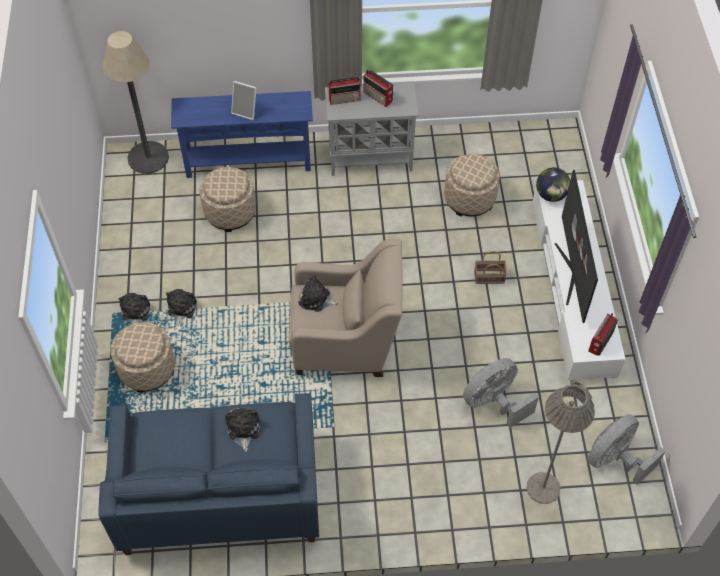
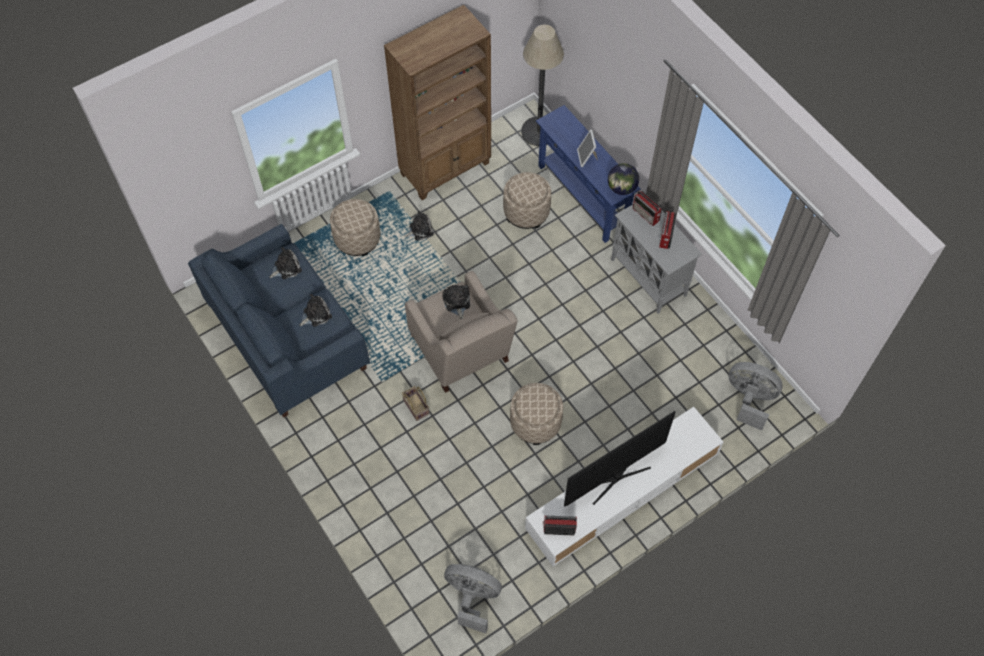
camera: 60 degrees right, 5 degrees up
plush toy [118,293,150,324] -> plush toy moved to [269,247,302,279]
beige ottoman [445,153,500,217] -> beige ottoman moved to [510,383,563,445]
grey fan [463,358,539,428] -> grey fan moved to [729,362,783,430]
basket [474,251,507,284] -> basket moved to [402,386,429,421]
grey floor lamp [527,380,595,504] -> none
globe [536,167,570,202] -> globe moved to [608,163,639,195]
none -> brown bookcase [384,5,491,200]

